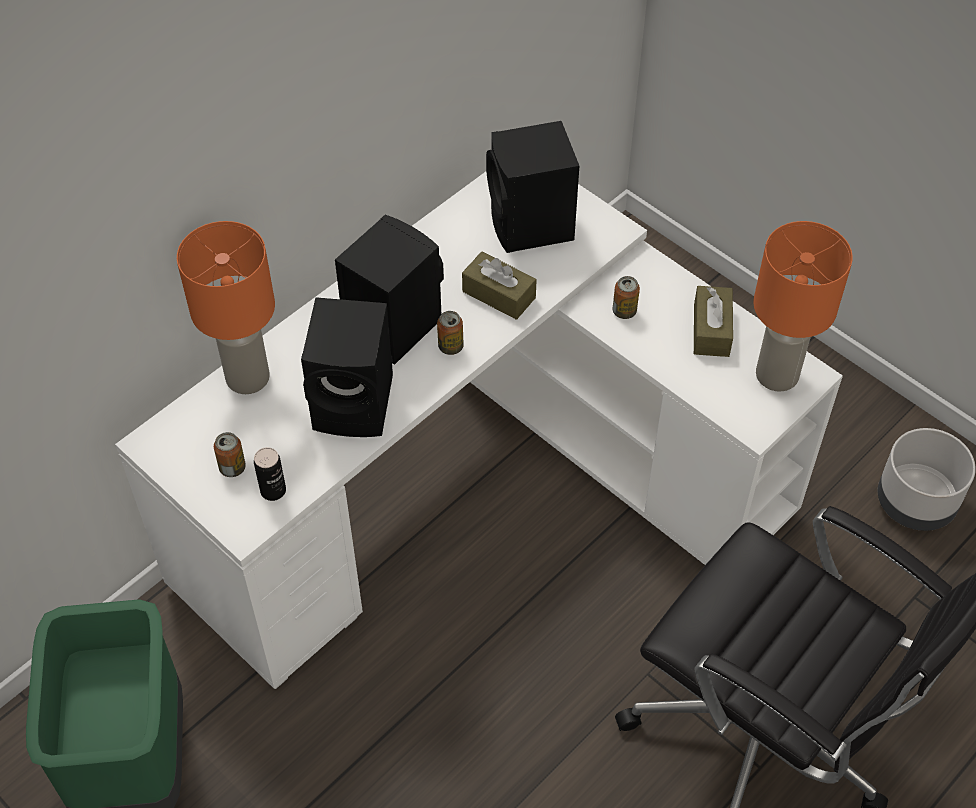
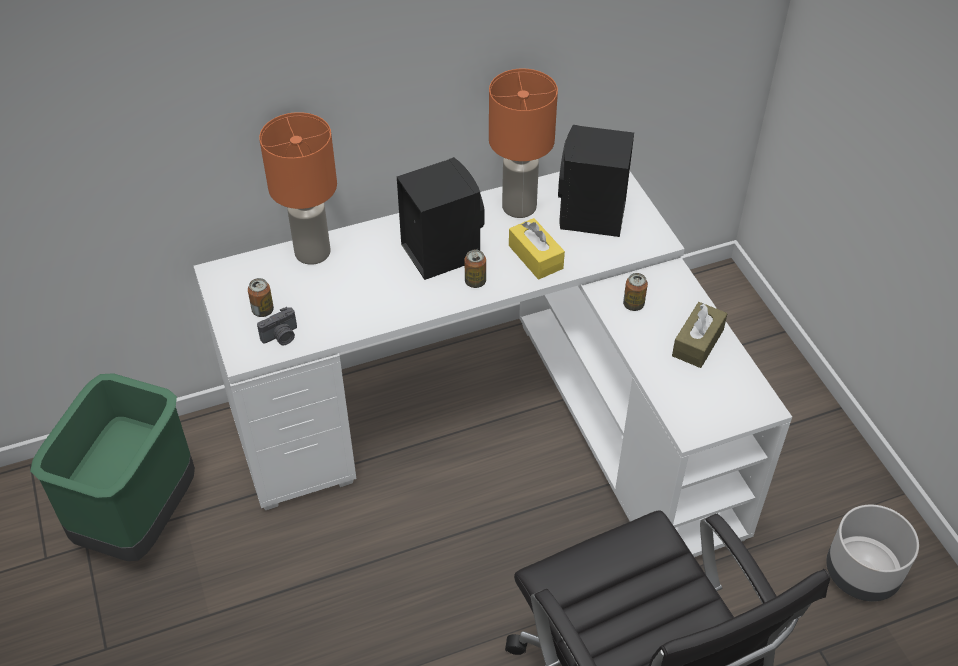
camera: 25 degrees right, 5 degrees down
can [254,447,286,501] -> camera [257,307,297,345]
black speaker [301,297,393,437] -> none
brown tissue box [462,252,537,320] -> yellow tissue box [509,218,565,280]
orange table lamp [753,221,853,391] -> orange table lamp moved to [489,68,558,218]

